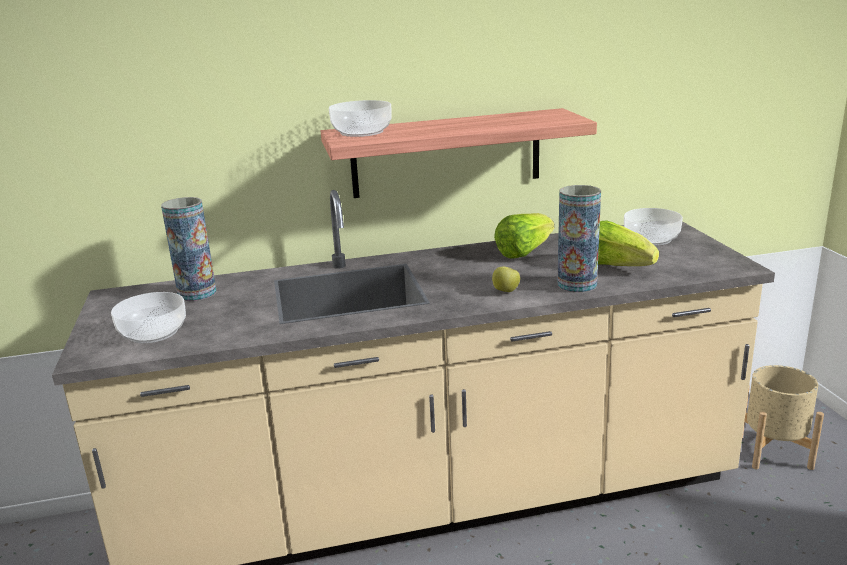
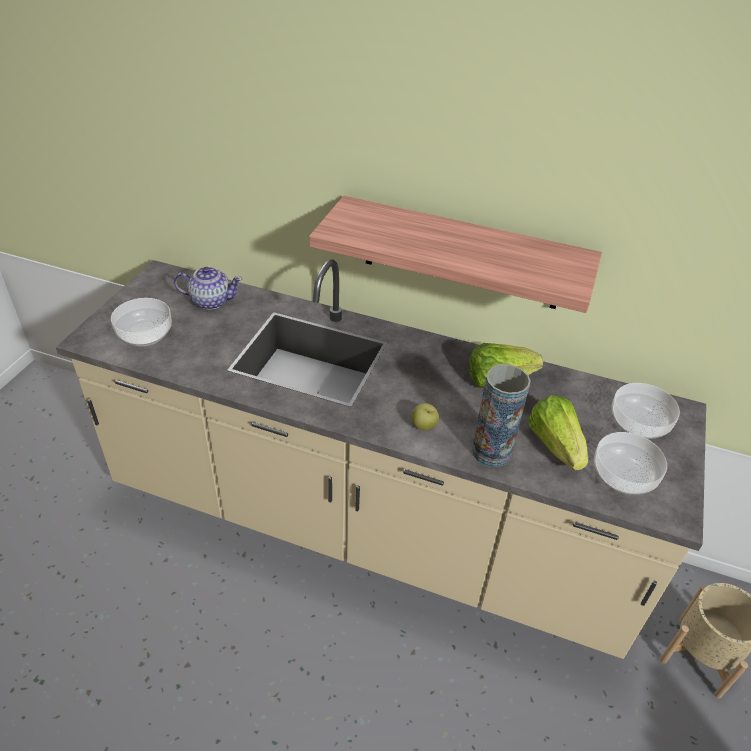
camera: 30 degrees right, 20 degrees up
vase [161,197,216,301] -> teapot [174,267,242,310]
bowl [329,100,392,137] -> bowl moved to [594,432,667,495]

